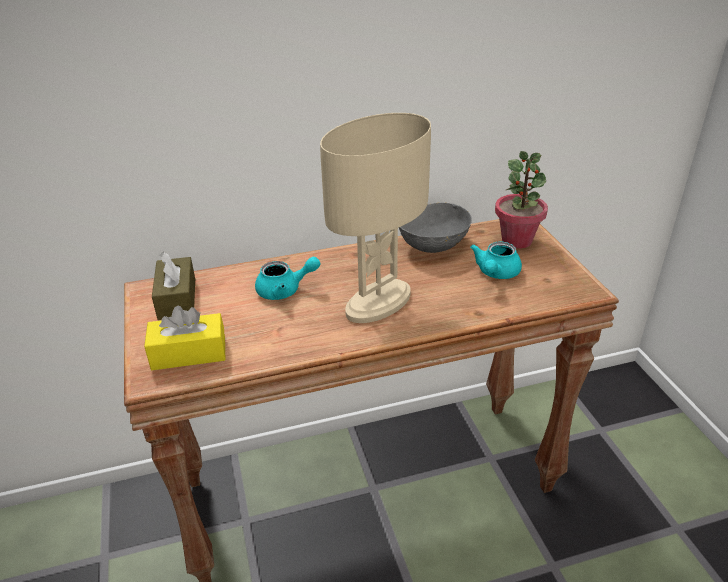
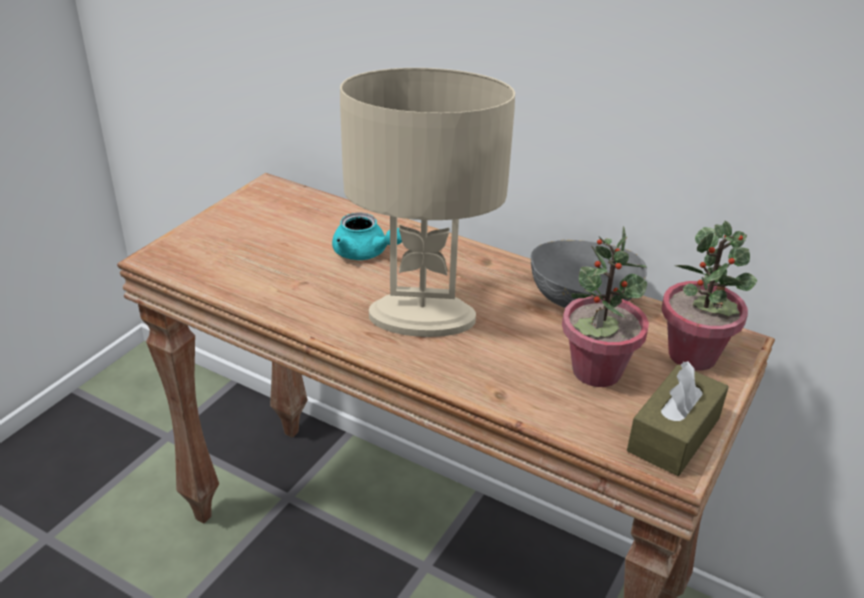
camera: 45 degrees right, 0 degrees up
yellow tissue box [144,306,225,370] -> none
brown tissue box [152,252,195,320] -> brown tissue box moved to [627,361,729,476]
turquoise teapot [470,242,522,279] -> potted plant [562,226,649,387]

